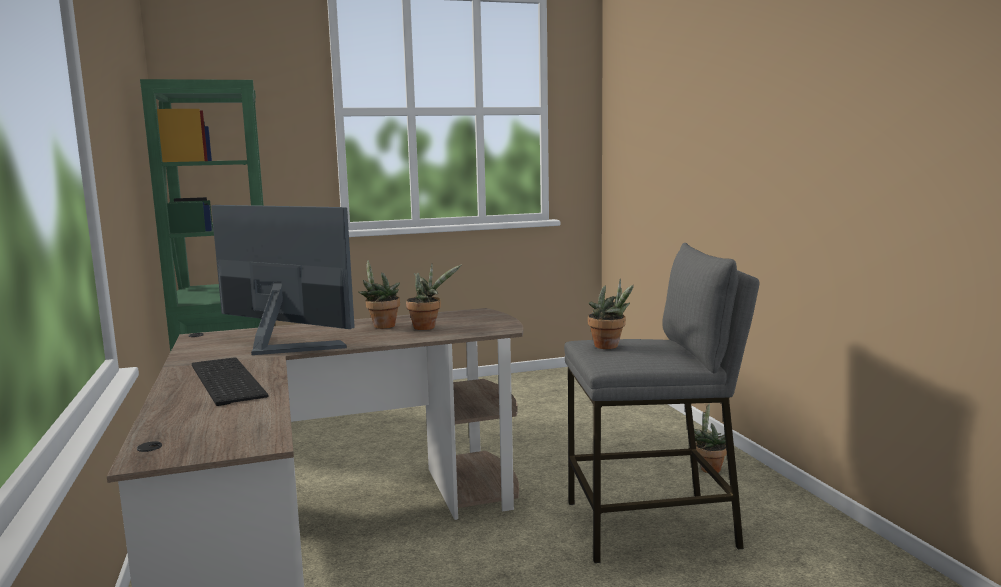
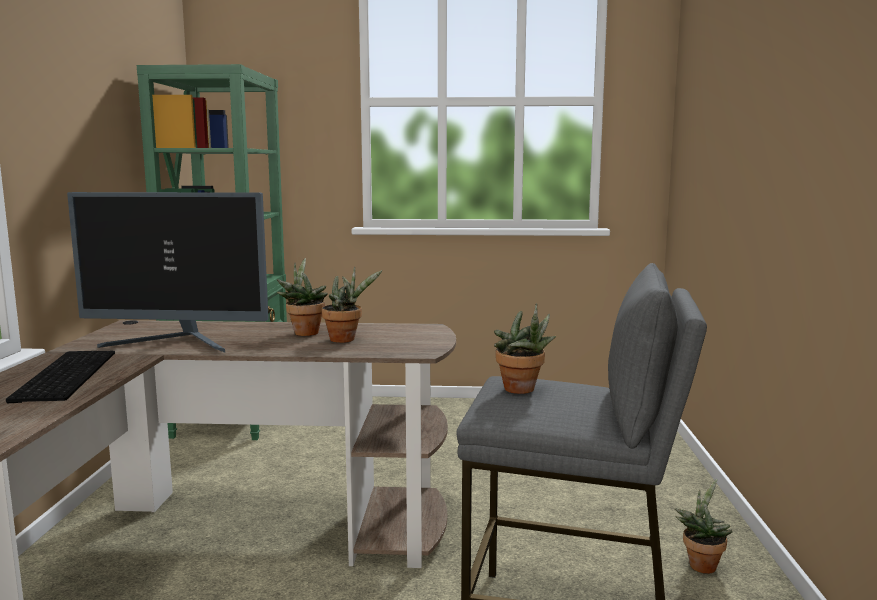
camera: 20 degrees right, 0 degrees up
monitor [211,205,355,355] -> monitor turned 135 degrees clockwise [67,192,269,353]

